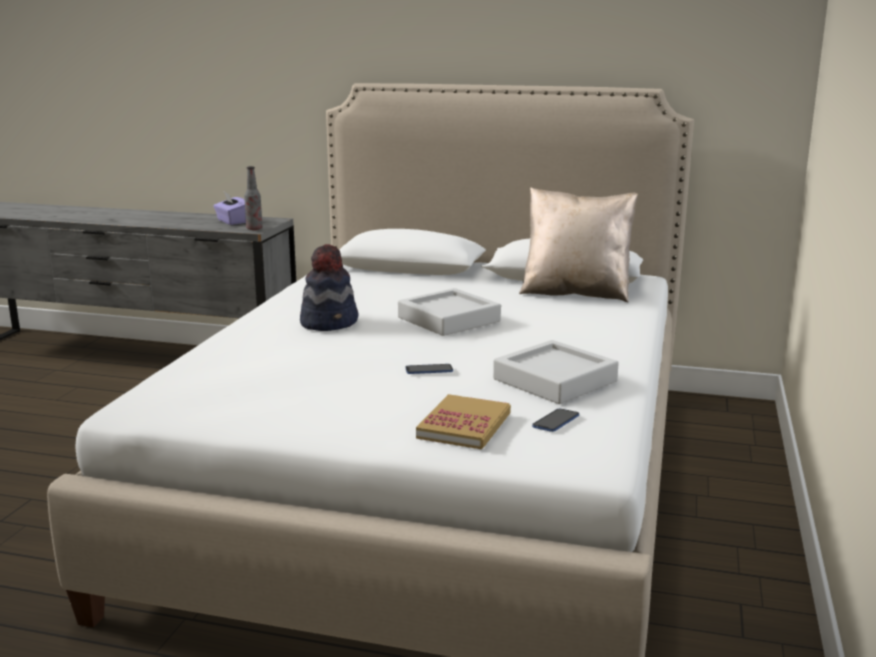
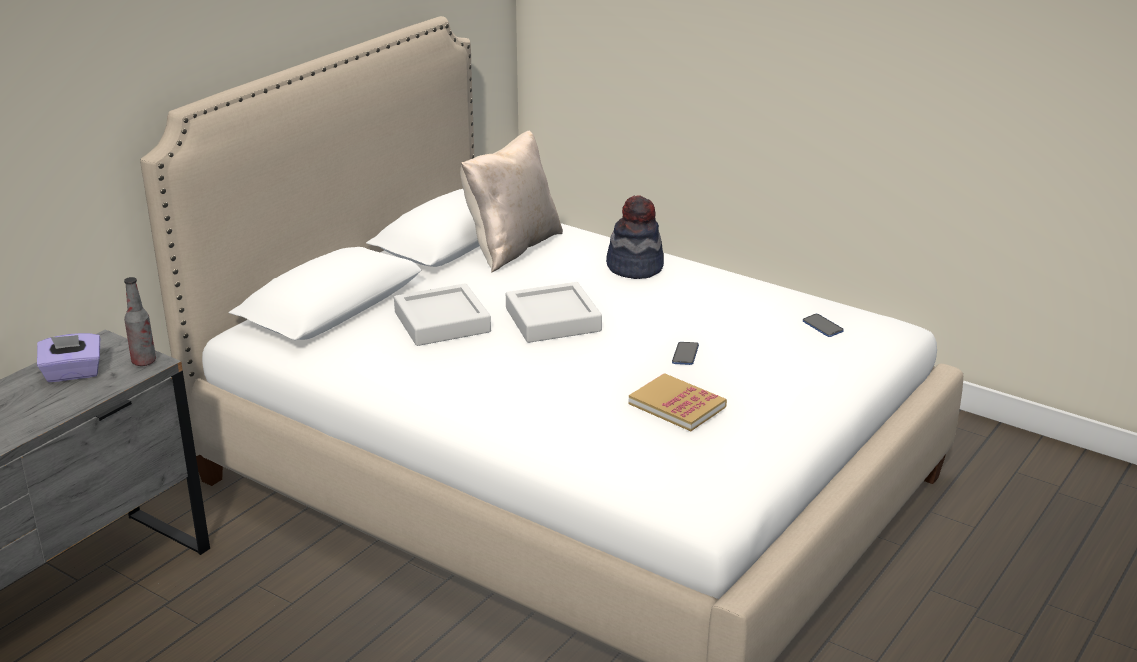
camera: 70 degrees left, 10 degrees up
hat [300,244,358,331] -> hat moved to [606,195,664,279]
book [416,394,511,449] -> book moved to [629,373,727,431]
grey tray [493,340,619,404] -> grey tray moved to [394,283,491,346]

